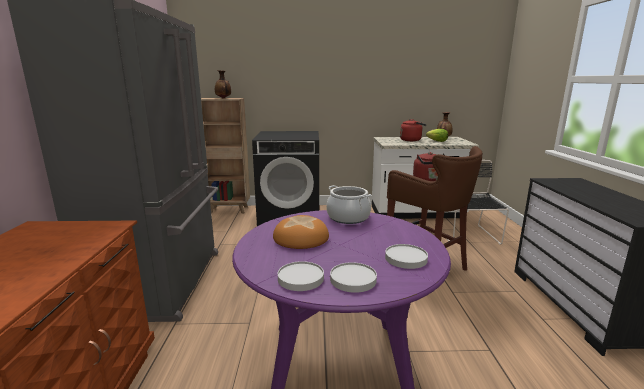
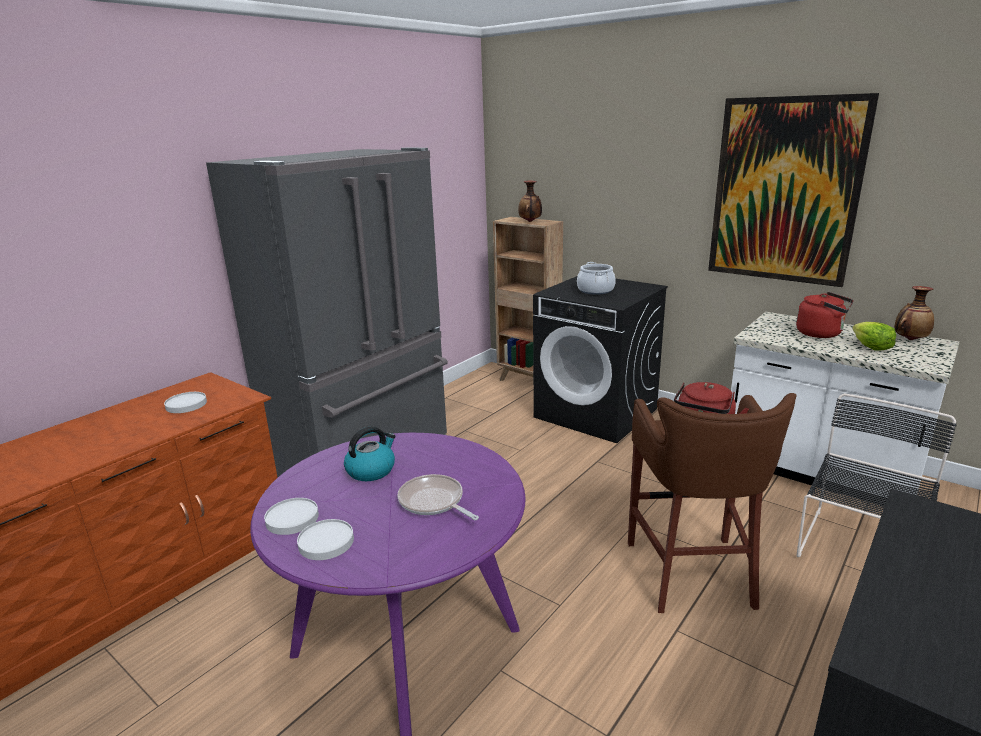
camera: 40 degrees right, 5 degrees up
bread [273,215,329,249] -> kettle [344,426,396,481]
cooking pot [326,185,371,224] -> cooking pot moved to [577,262,616,295]
white plate [385,244,428,269] -> white plate moved to [164,392,207,413]
none -> frying pan [397,474,479,520]
none -> picture [708,93,879,287]

